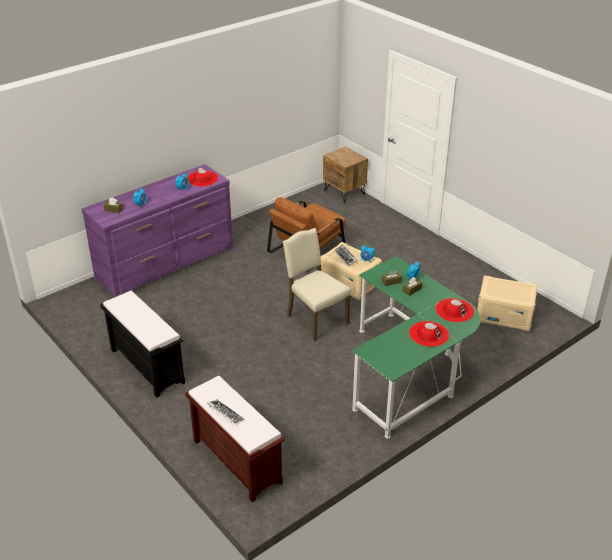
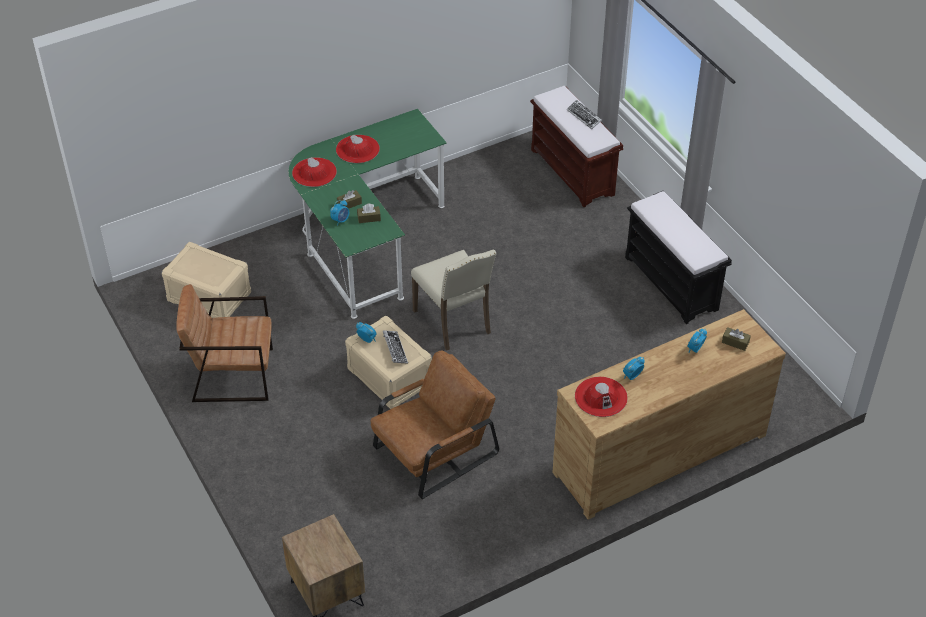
camera: 170 degrees left, 10 degrees up
purple dresser [81,164,233,298] -> brown dresser [552,309,786,520]
none -> brown armchair [176,284,273,402]

